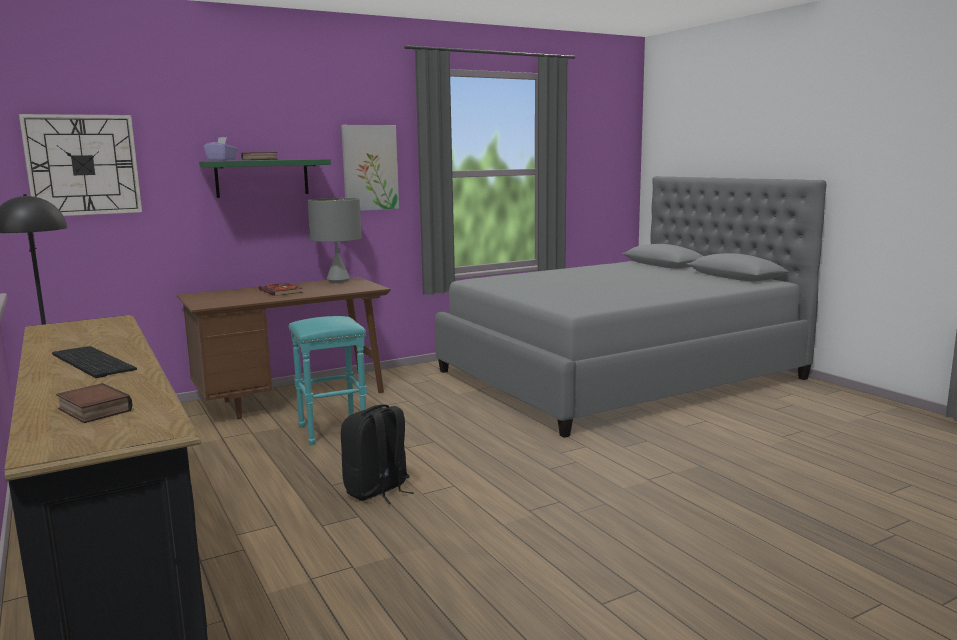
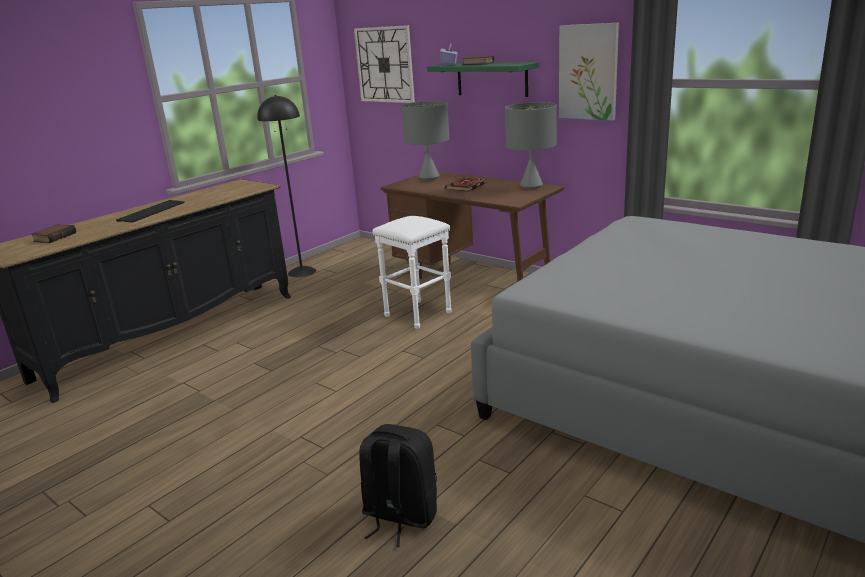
camera: 70 degrees right, 10 degrees up
turquoise stool [289,316,367,445] -> white stool [372,216,452,329]
black backpack [341,404,414,504] -> black backpack moved to [359,424,437,547]
none -> grey table lamp [401,101,449,181]

